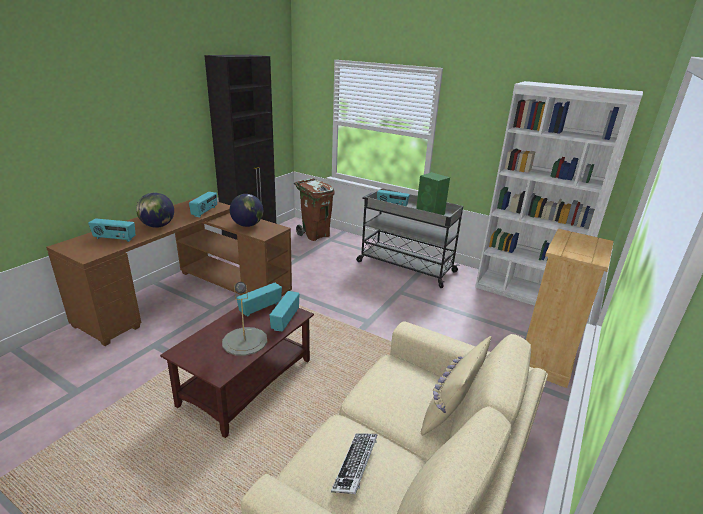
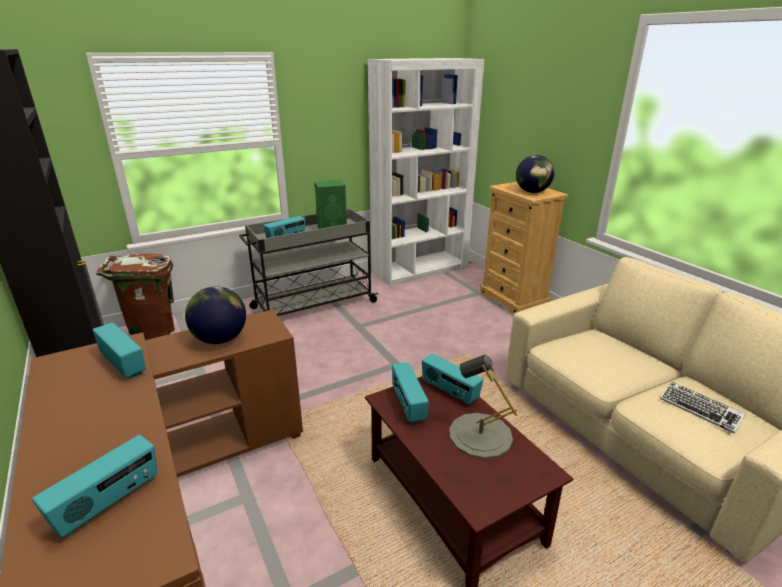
camera: 60 degrees left, 0 degrees up
globe [136,193,174,228] -> globe moved to [516,155,554,193]
beige pillow [421,336,491,436] -> none

